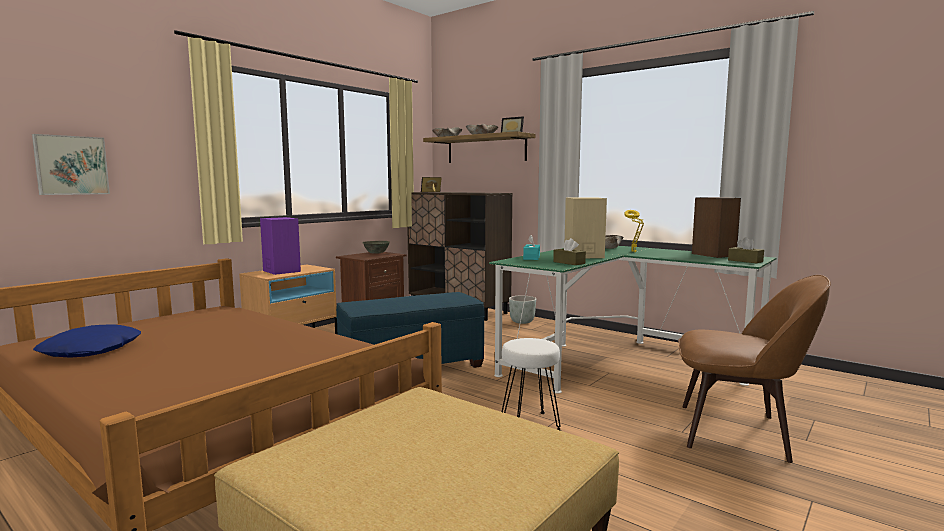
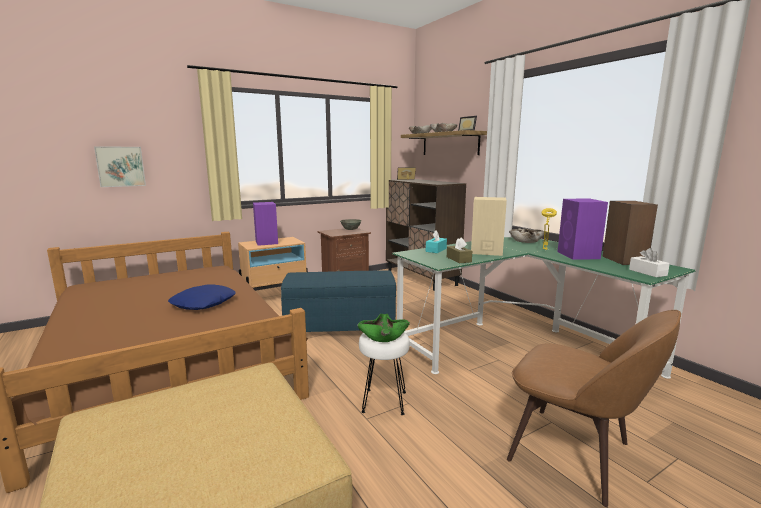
camera: 20 degrees right, 5 degrees up
blue pillow [33,324,141,358] -> blue pillow moved to [168,285,236,310]
grey planter [509,296,536,324] -> none
brown tissue box [728,237,764,263] -> white tissue box [629,248,670,277]
none -> green bowl [357,314,410,342]
none -> purple speaker [558,199,608,260]

